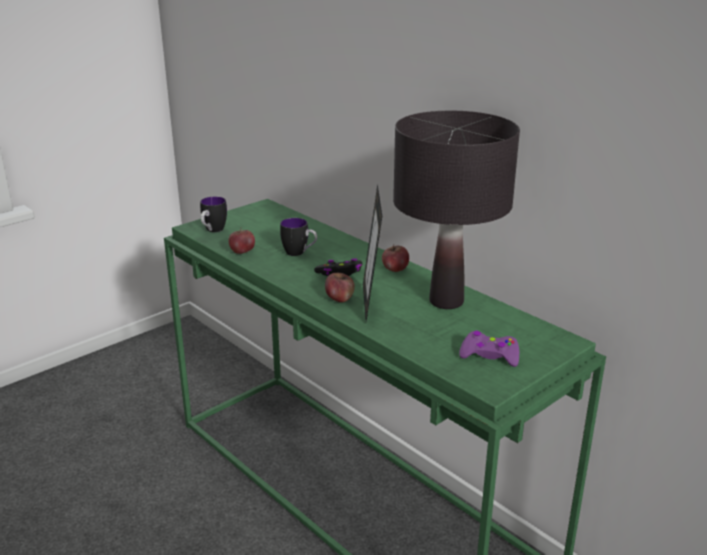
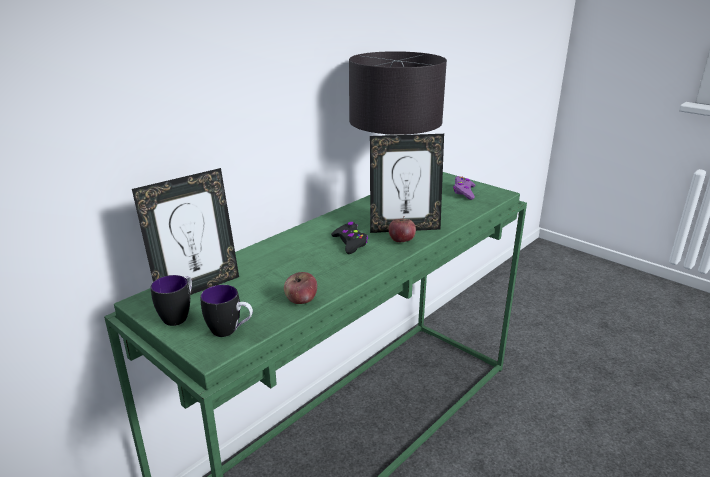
camera: 95 degrees left, 0 degrees up
mug [280,218,317,256] -> mug moved to [151,275,192,326]
apple [382,244,409,272] -> none
none -> picture frame [132,168,239,295]

